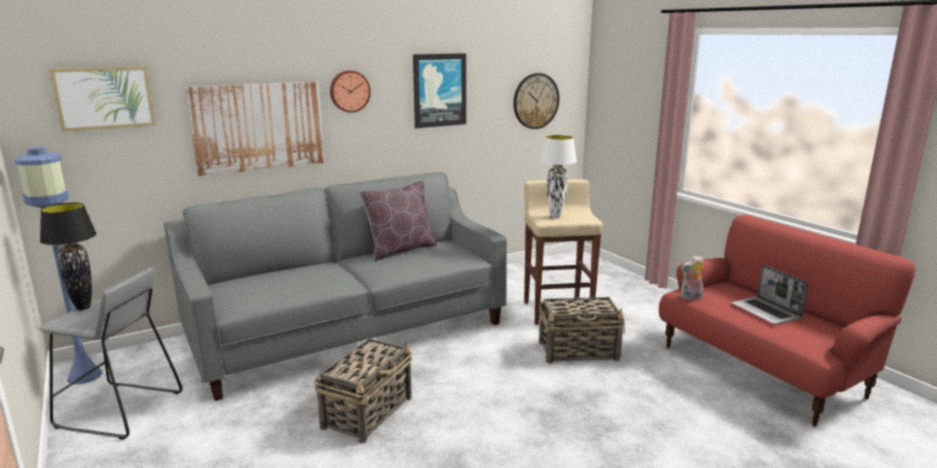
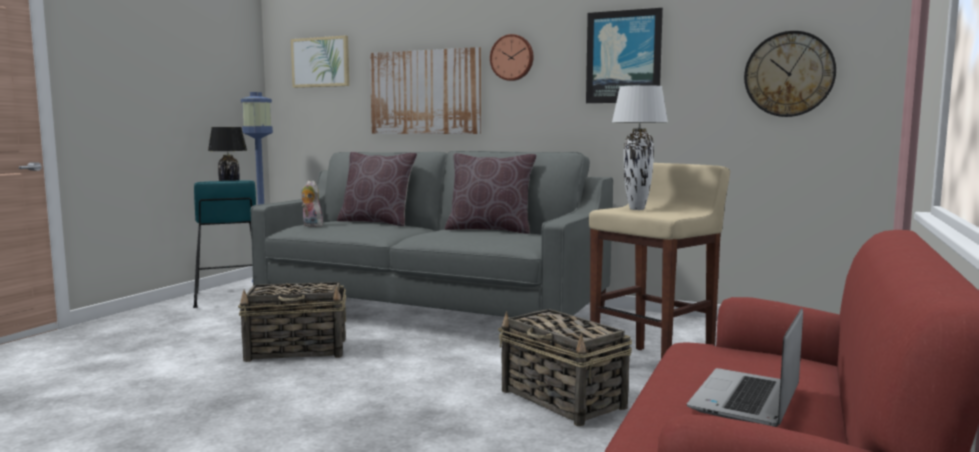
camera: 55 degrees right, 10 degrees down
grey stool [39,267,183,440] -> turquoise stool [193,180,256,308]
plush toy [680,255,704,300] -> plush toy moved to [301,181,323,227]
none -> brown pillow [337,152,417,226]

